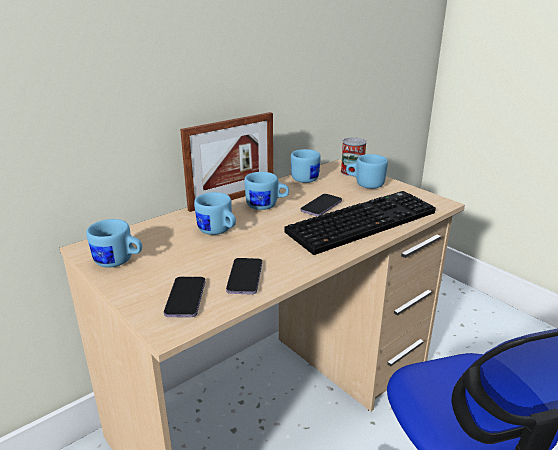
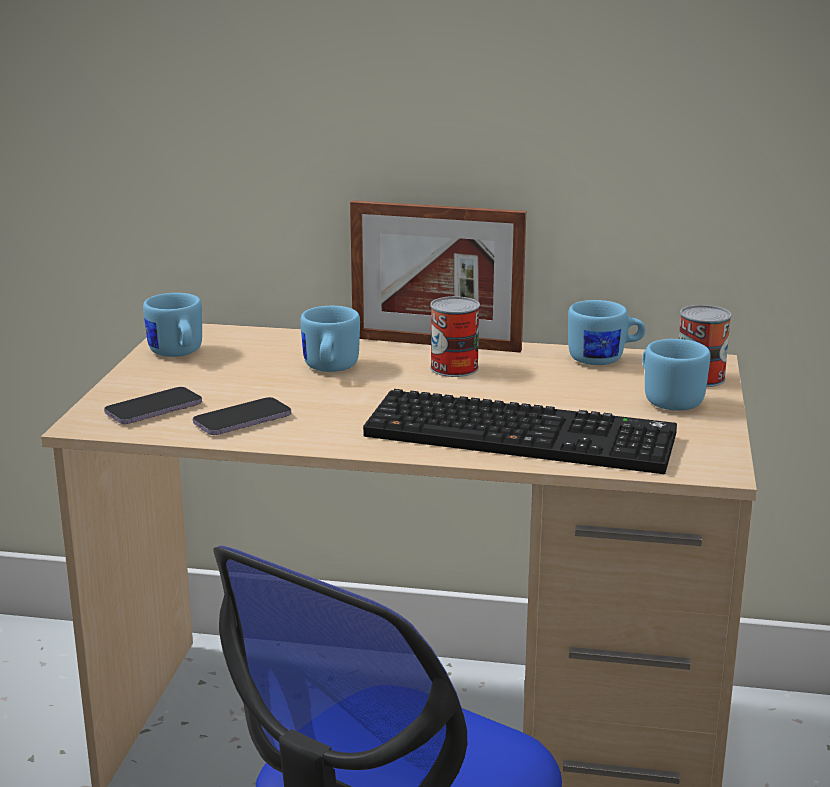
camera: 50 degrees right, 5 degrees down
blue mug [244,172,289,210] -> can [430,296,480,377]
phone [301,194,342,216] -> none

